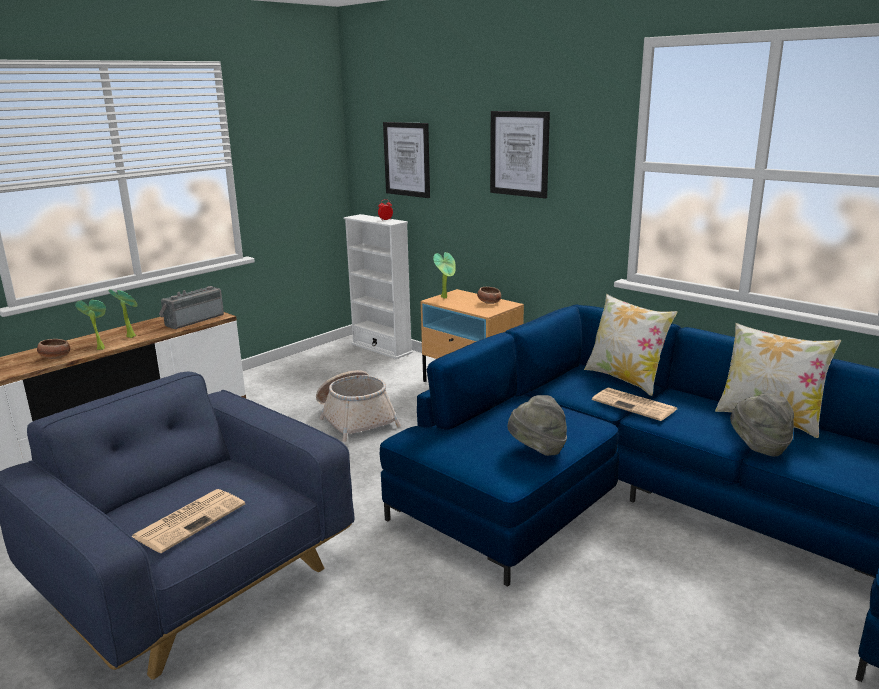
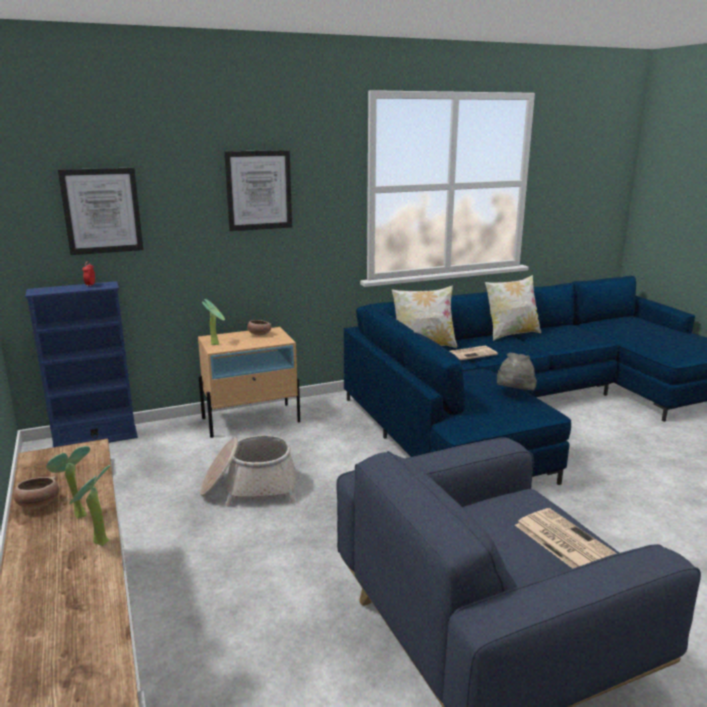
camera: 65 degrees left, 0 degrees up
bowl [37,339,70,359] -> bowl moved to [14,477,59,508]
radio [159,286,224,329] -> none
white bookcase [343,214,413,359] -> blue bookcase [25,281,138,447]
grey hat [730,393,794,456] -> none

